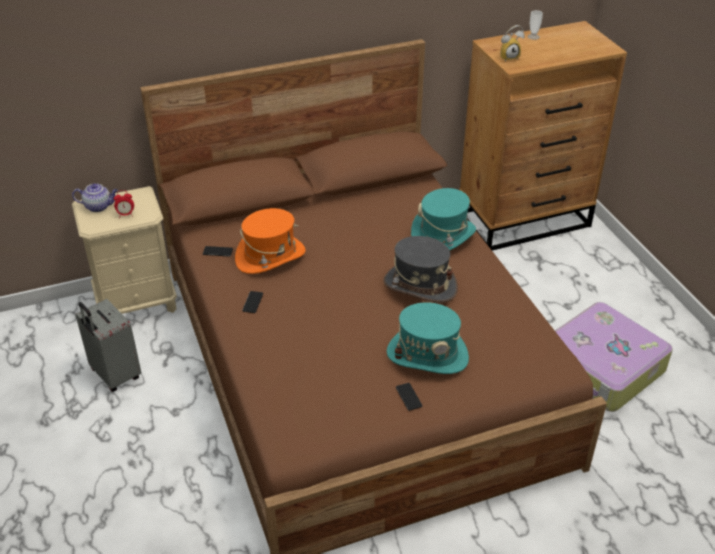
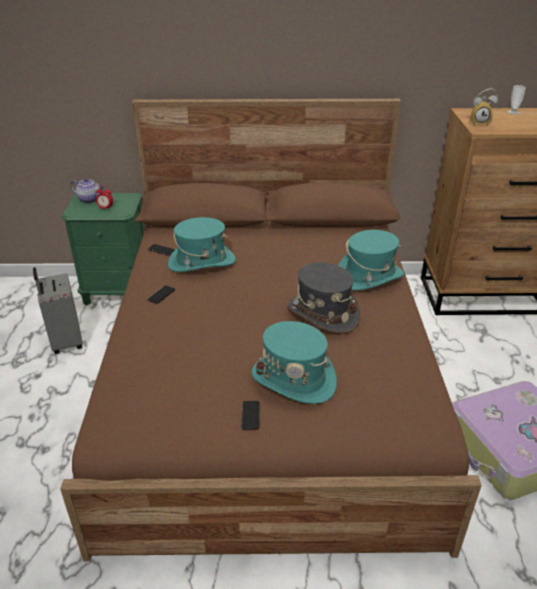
camera: 20 degrees right, 5 degrees down
beige nightstand [72,186,177,314] -> green nightstand [61,193,144,305]
orange hat [235,208,306,274] -> turquoise hat [168,217,236,272]

